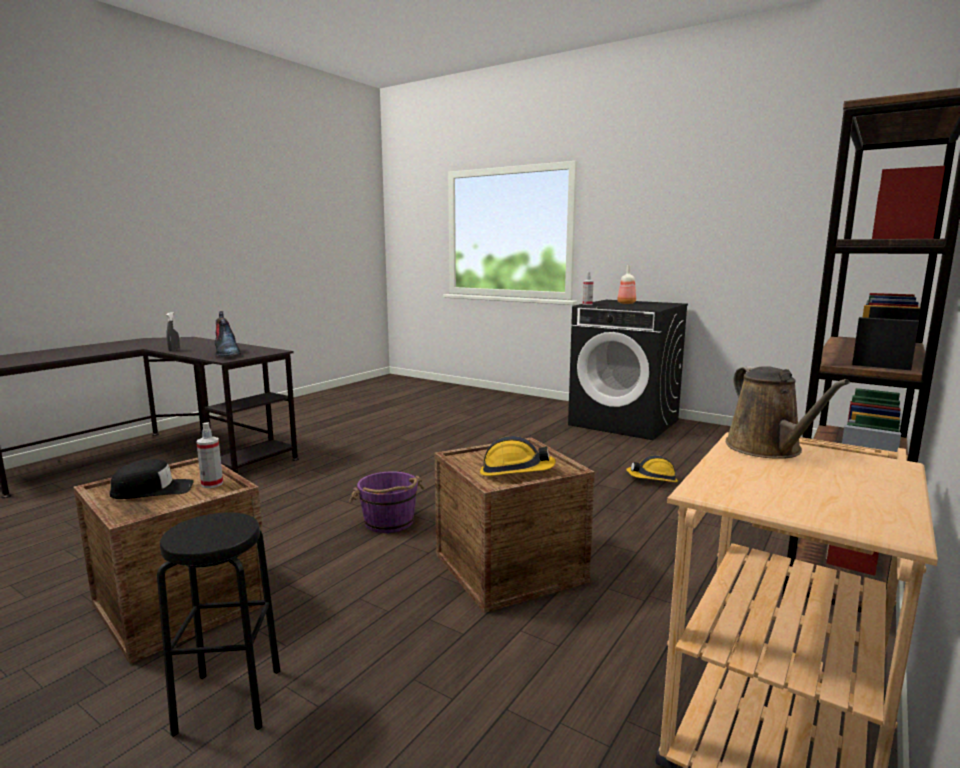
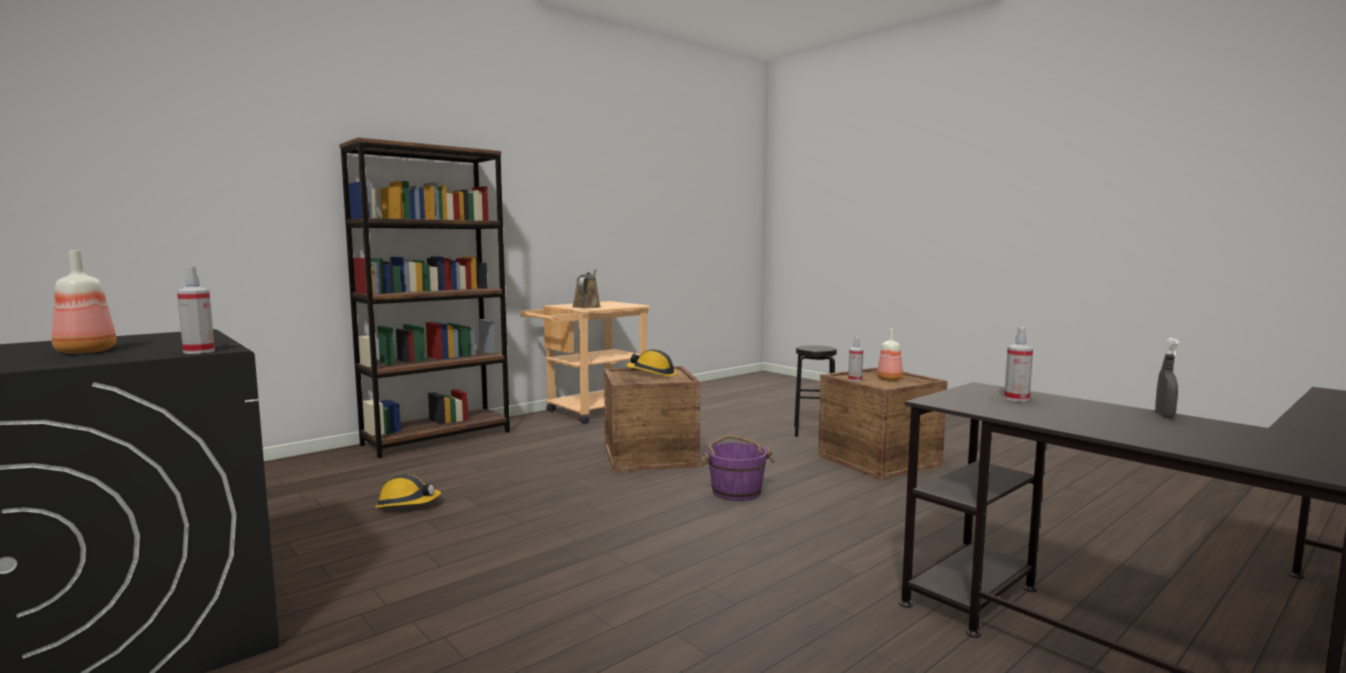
camera: 165 degrees left, 5 degrees down
black cap [110,459,194,499] -> bottle [877,329,903,381]
boot [215,311,241,357] -> spray bottle [1004,327,1033,402]

